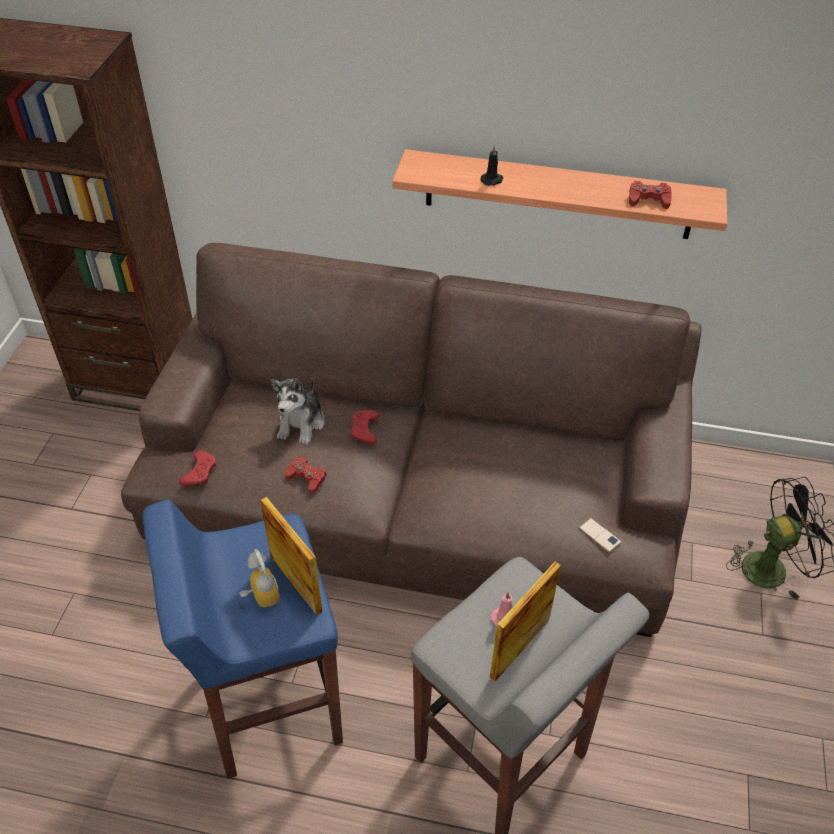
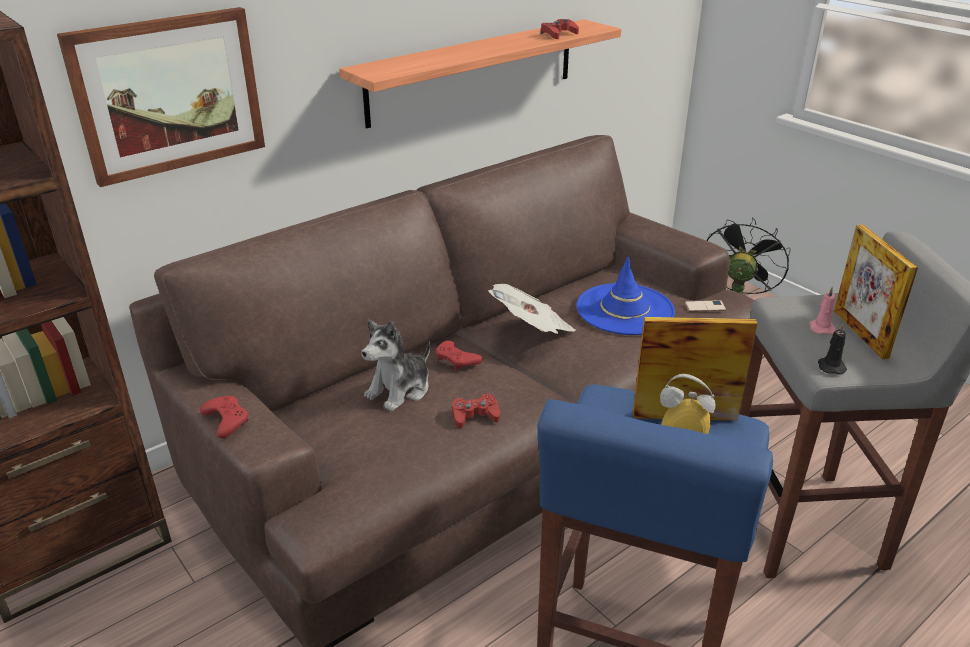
camera: 50 degrees left, 15 degrees down
red game controller [179,451,216,486] -> red game controller moved to [200,396,248,439]
plush toy [271,378,325,445] -> plush toy turned 75 degrees clockwise [362,320,430,412]
black candle [480,145,503,186] -> black candle moved to [818,324,847,375]
none -> picture [57,7,265,187]
none -> newspaper [488,284,576,334]
none -> blue hat [576,256,675,335]

